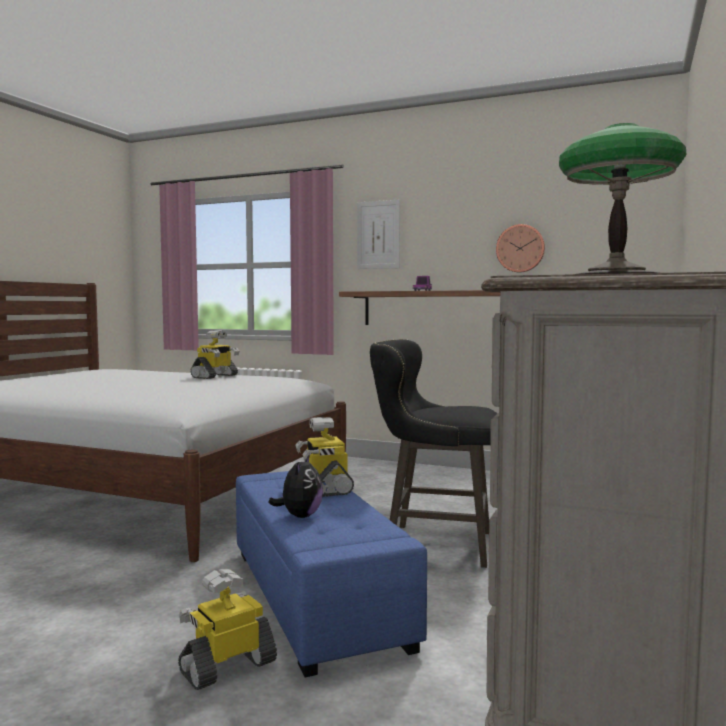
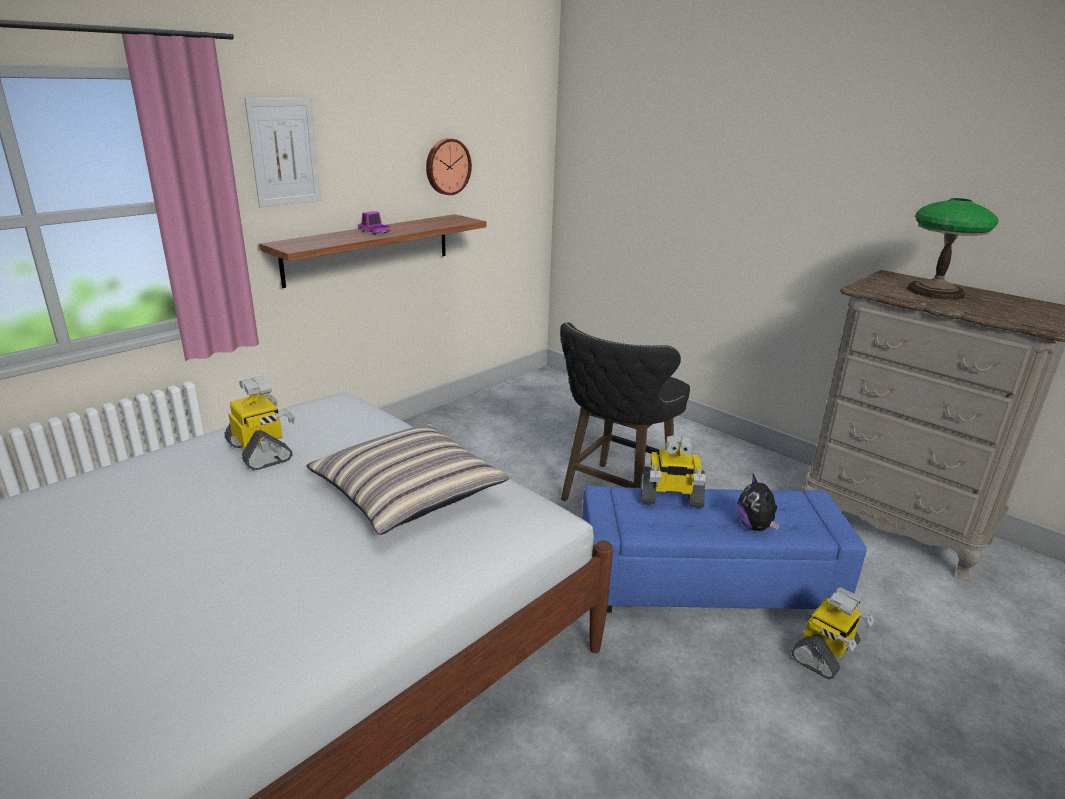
camera: 70 degrees left, 20 degrees up
toy robot [178,569,277,690] -> toy robot turned 120 degrees counterclockwise [791,587,875,679]
plush toy [268,454,323,518] -> plush toy turned 135 degrees counterclockwise [737,474,780,531]
none -> pillow [306,423,509,535]

